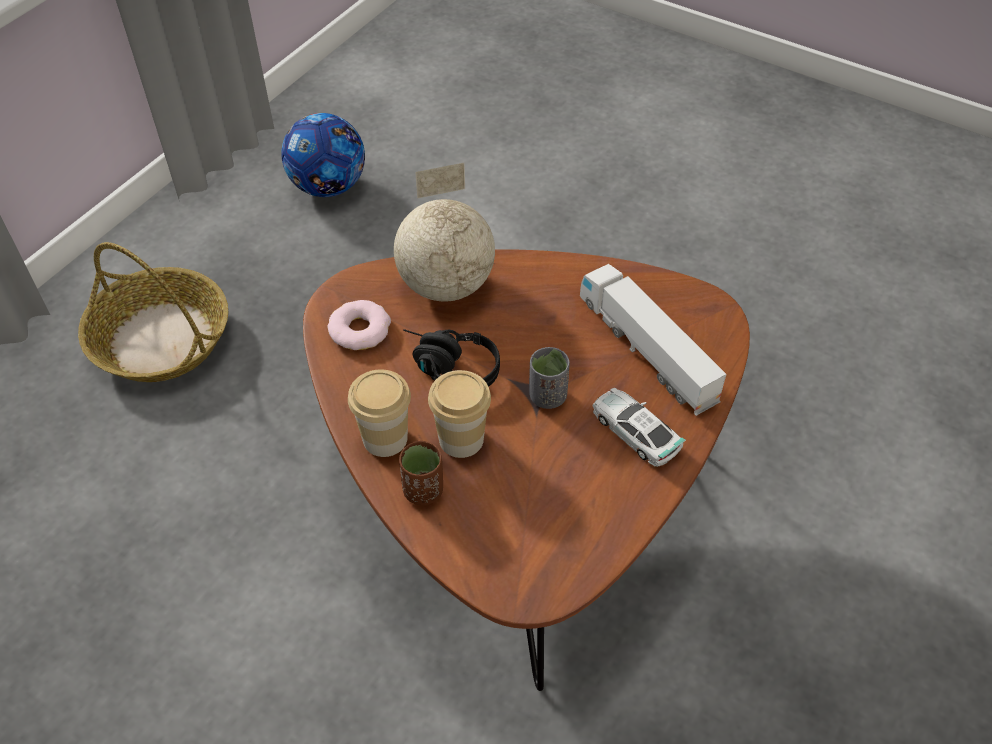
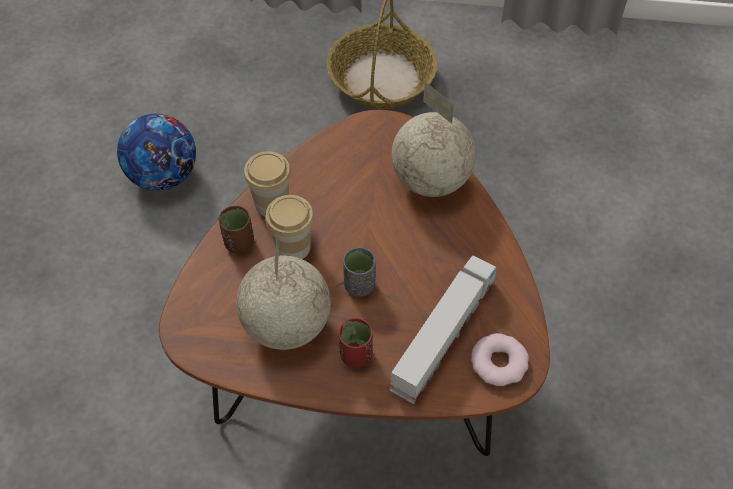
camera: 65 degrees right, 5 degrees up
football [281,113,365,197] -> football moved to [117,114,196,191]
donut [328,300,391,350] -> donut moved to [471,333,529,386]
black headphones [403,329,500,387] -> none
toy car [592,388,686,467] -> red cup [339,318,373,368]
none -> globe [236,229,331,350]

